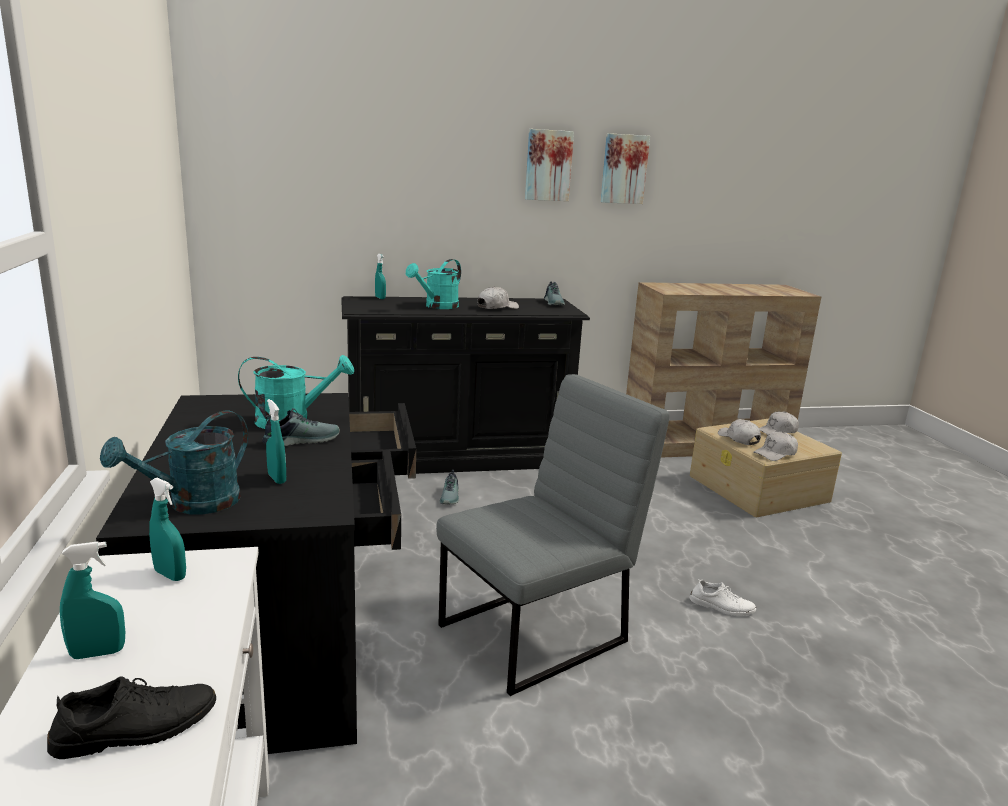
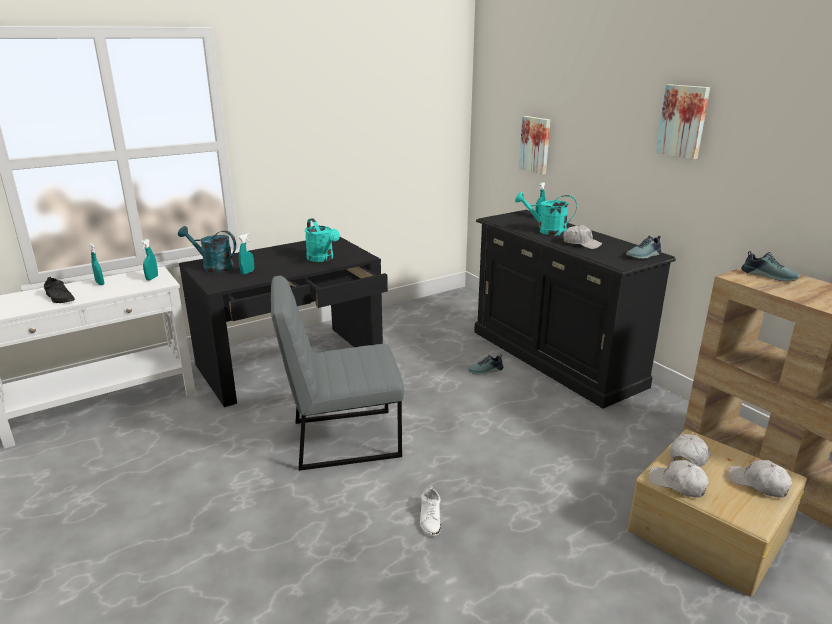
camera: 70 degrees right, 5 degrees up
shoe [262,408,340,446] -> shoe moved to [741,251,800,282]
grey chair [436,374,670,696] -> grey chair turned 135 degrees clockwise [271,276,404,471]
picture [600,133,650,204] -> picture moved to [519,116,550,175]

